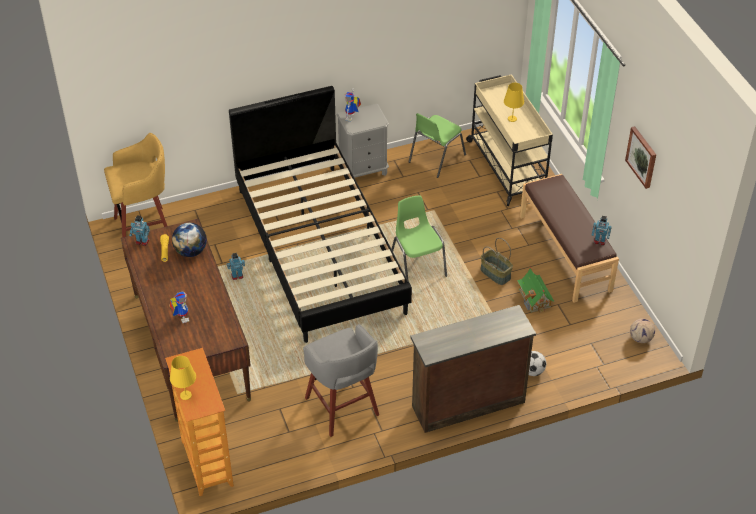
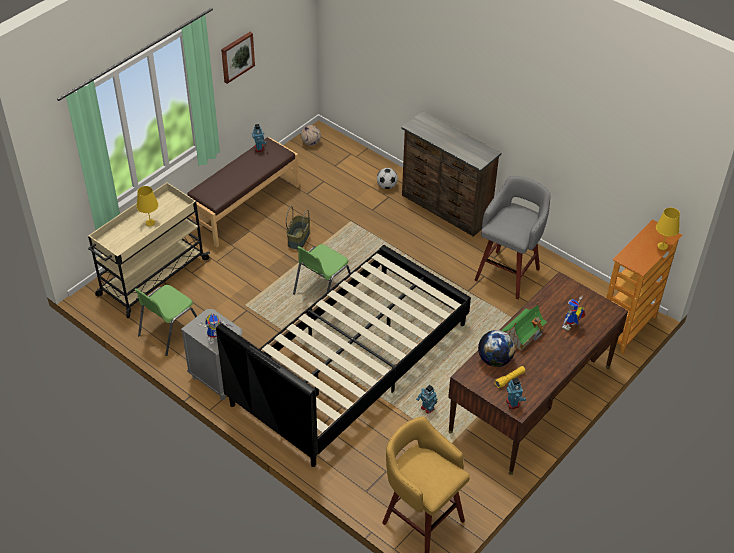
camera: 120 degrees left, 0 degrees up
green chair [409,113,466,178] -> green chair turned 120 degrees clockwise [134,285,197,356]
toy house [517,266,555,313] -> toy house moved to [501,303,547,351]

